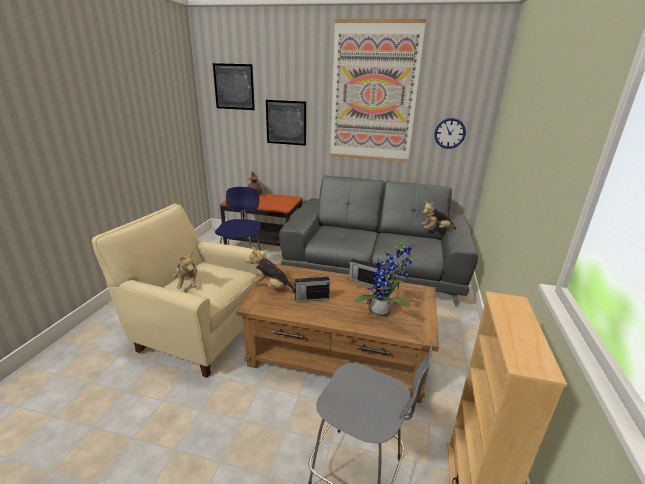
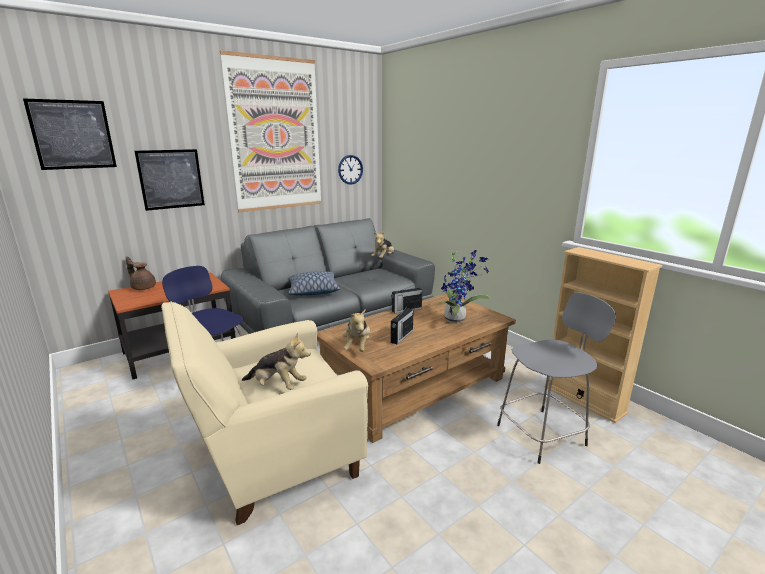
camera: 50 degrees left, 5 degrees down
plush toy [246,247,295,293] -> plush toy turned 60 degrees counterclockwise [343,310,370,352]
none -> pillow [288,271,340,296]

